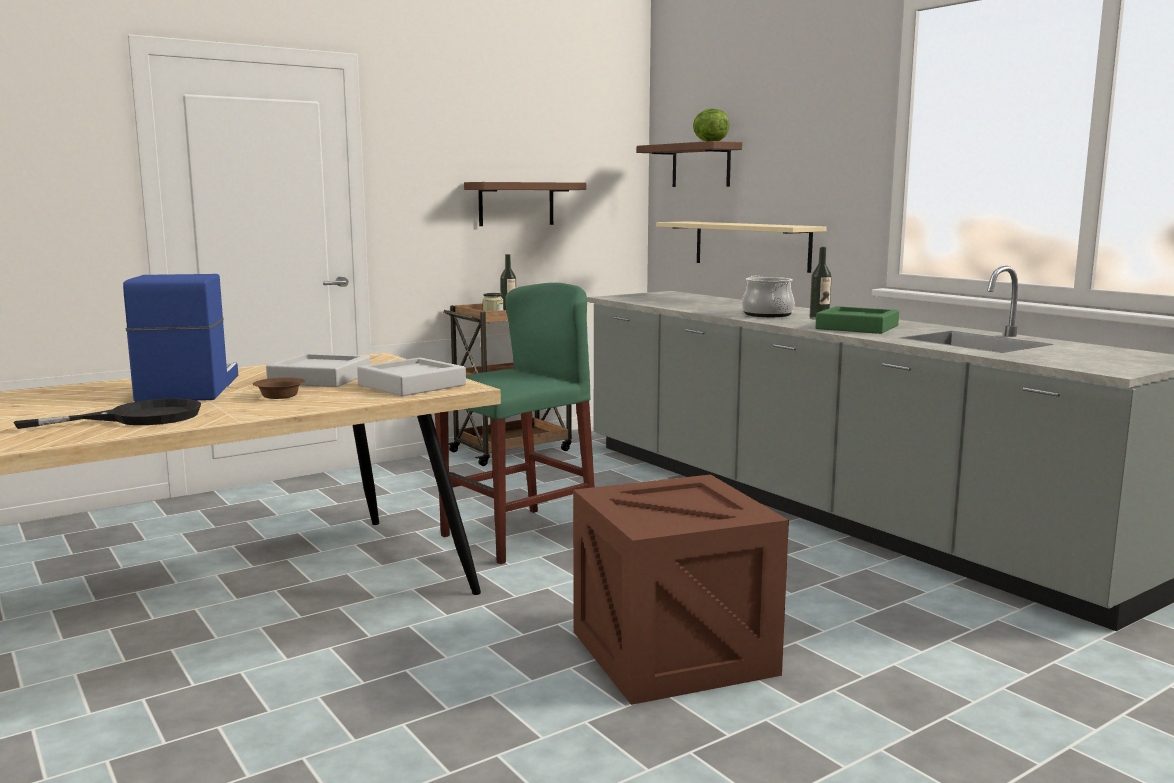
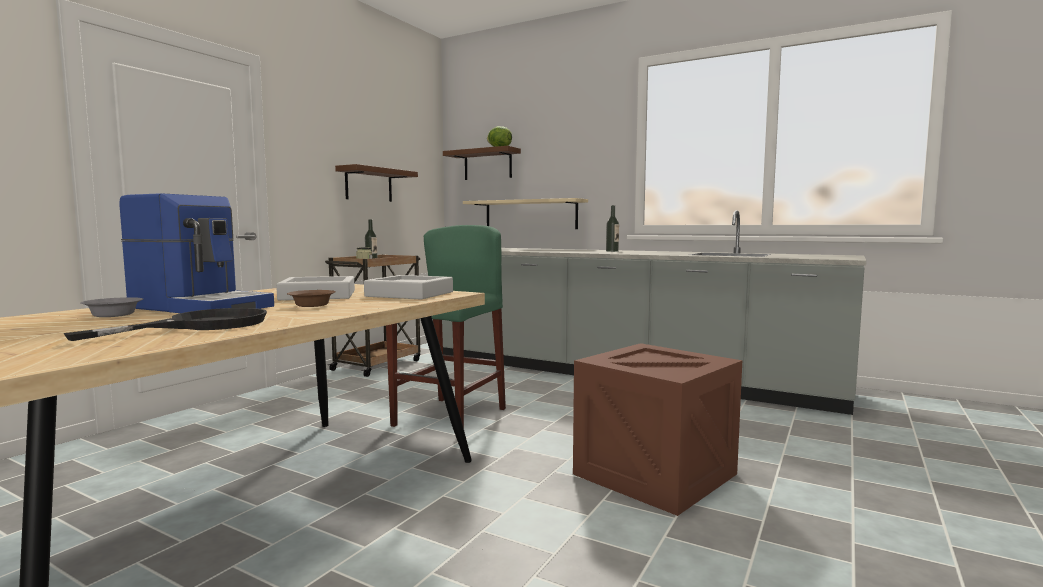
camera: 25 degrees left, 5 degrees down
coffee machine [123,274,238,402] -> coffee machine turned 150 degrees clockwise [120,193,274,313]
cooking pot [742,276,795,317] -> none
green tray [816,306,899,334] -> none
none -> grey bowl [80,297,143,317]

